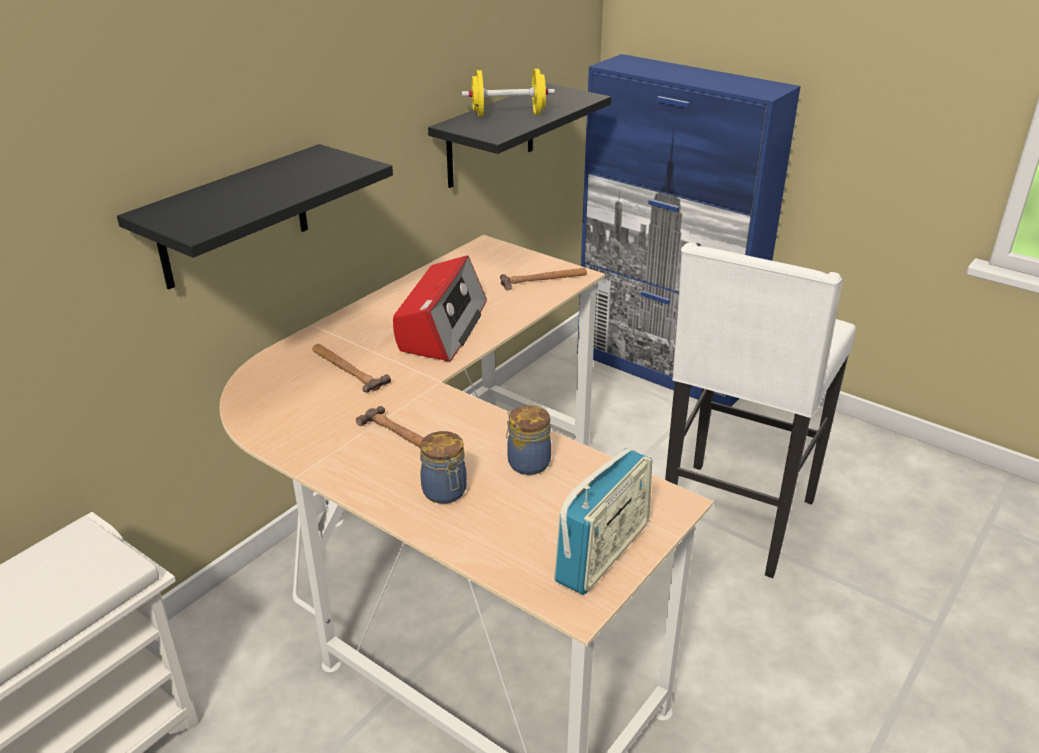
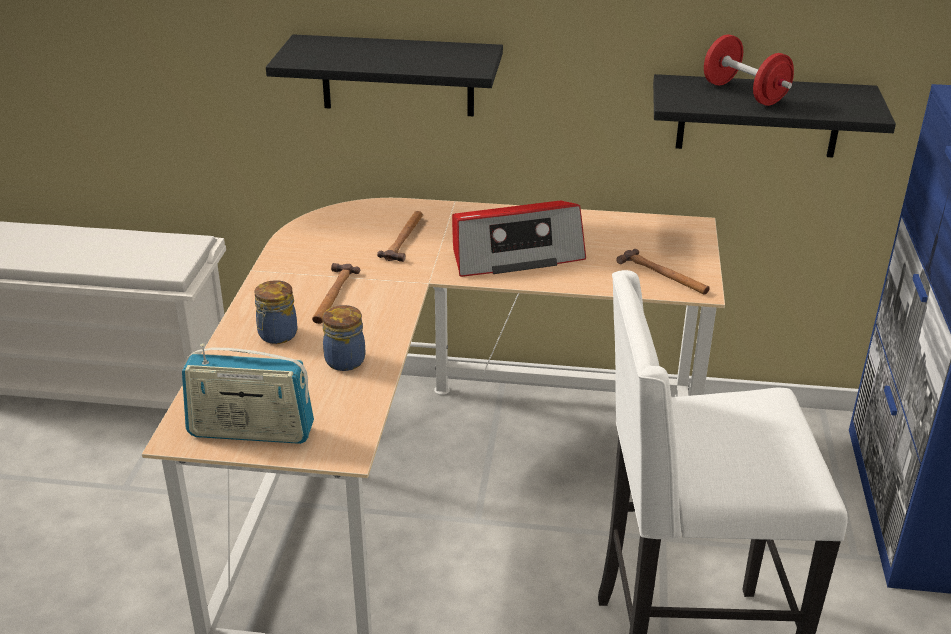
camera: 60 degrees right, 0 degrees up
yellow dumbbell [462,69,555,116] -> red dumbbell [704,34,794,106]

